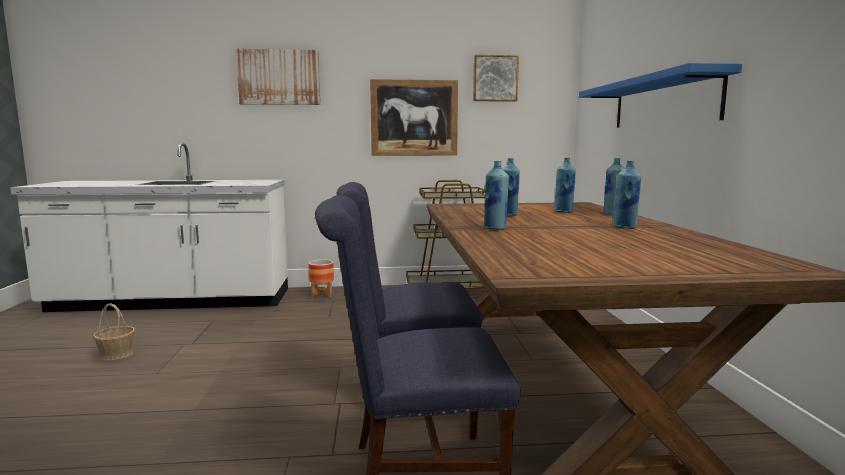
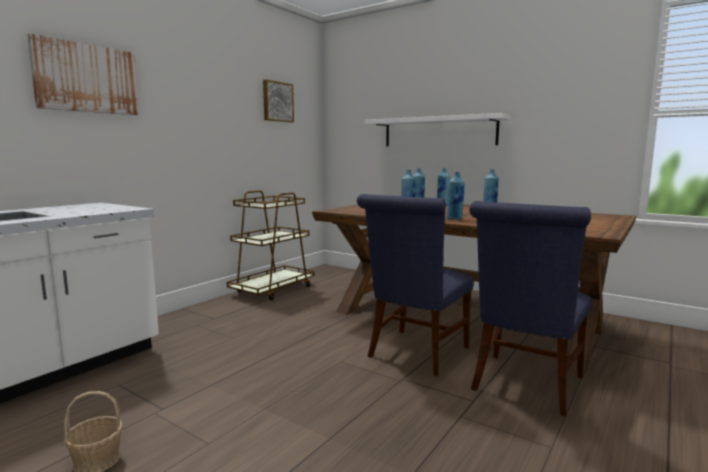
camera: 50 degrees left, 0 degrees up
planter [308,259,334,298] -> none
picture [370,79,458,156] -> none
blue shelf [579,63,742,128] -> white shelf [365,113,511,147]

